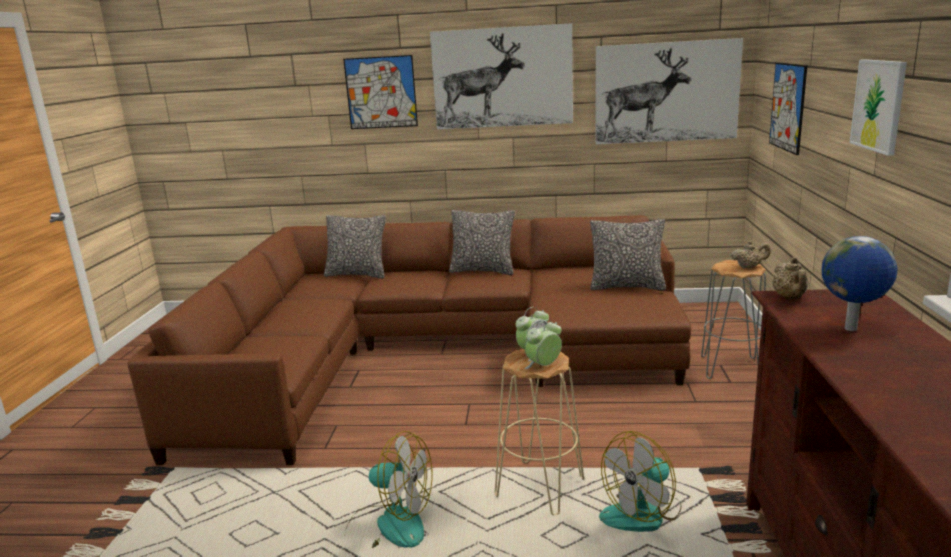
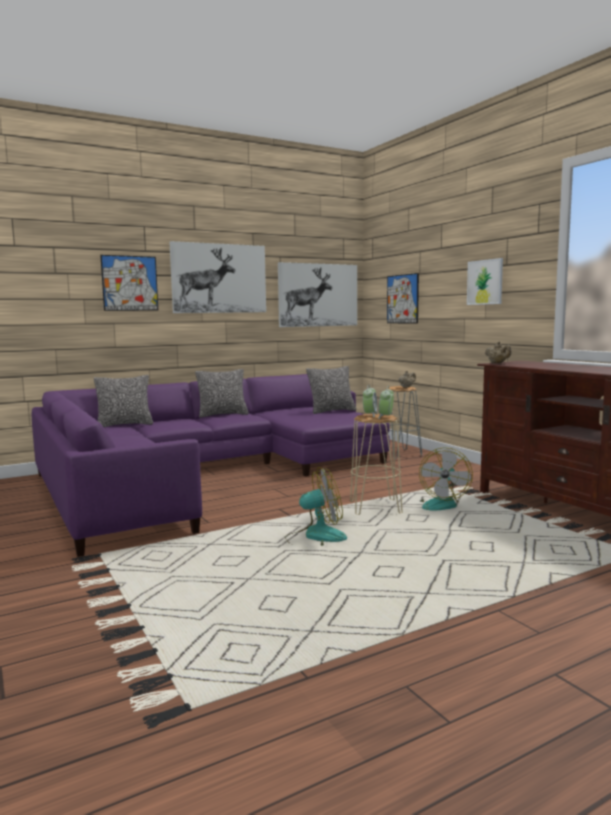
camera: 35 degrees left, 10 degrees down
brown sofa [127,215,691,465] -> purple sofa [32,374,390,557]
globe [822,236,897,331] -> none

